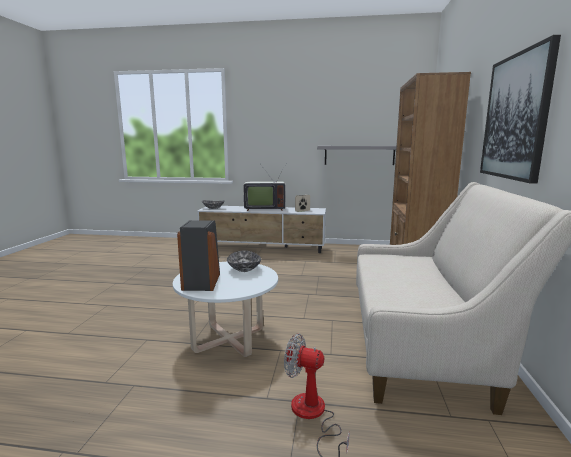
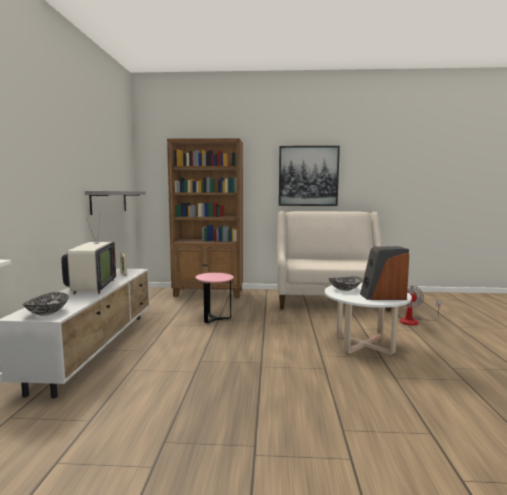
camera: 95 degrees left, 5 degrees down
none -> pink side table [195,273,234,323]

